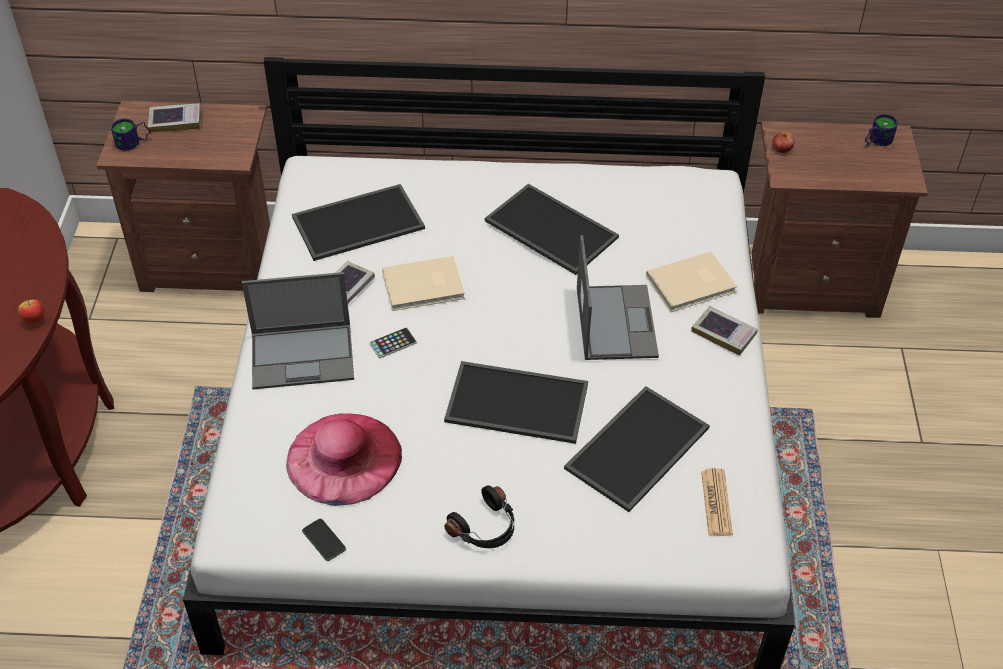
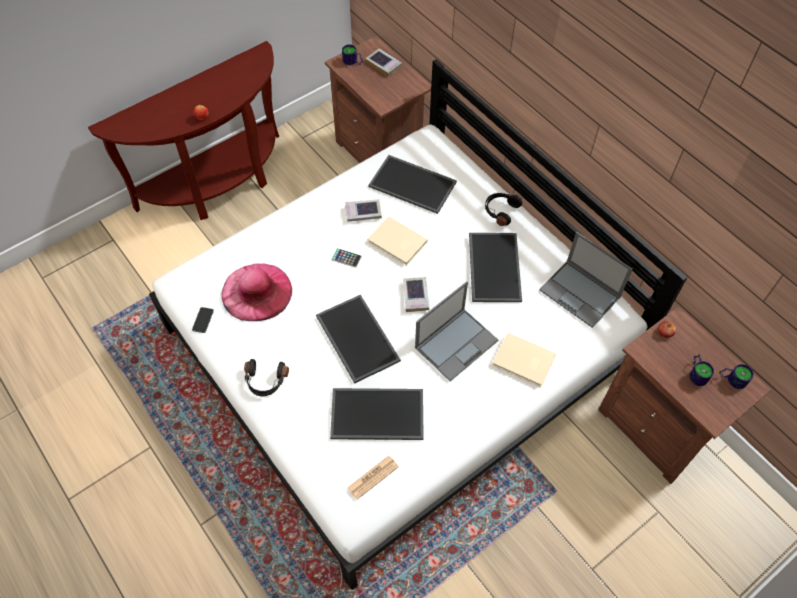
camera: 50 degrees right, 10 degrees up
laptop [242,272,354,389] -> laptop moved to [539,232,633,328]
book [691,306,758,356] -> book moved to [403,277,429,312]
none -> black headphones [485,193,522,226]
none -> mug [689,354,714,386]

